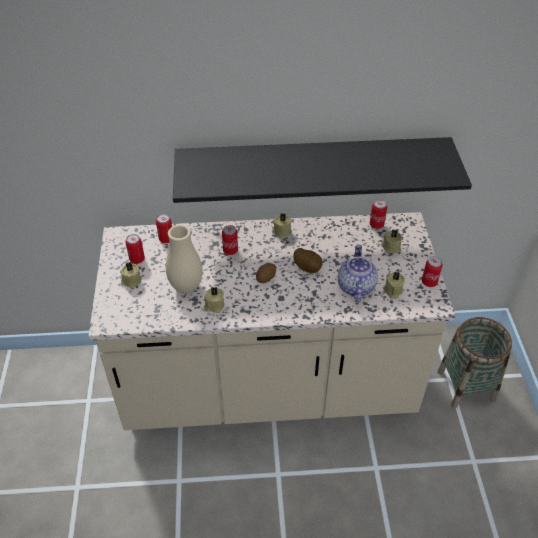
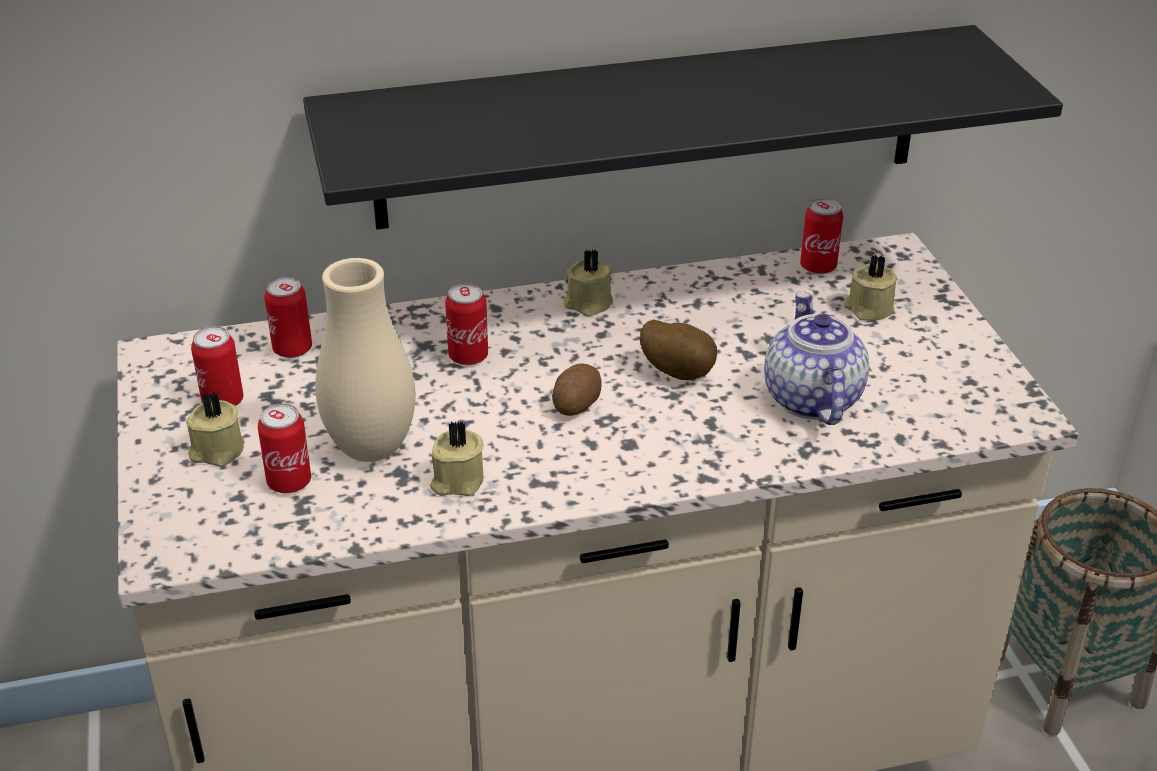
camera: 10 degrees left, 10 degrees down
beige candle [383,271,405,299] -> none
can [422,256,443,287] -> can moved to [258,404,311,493]

